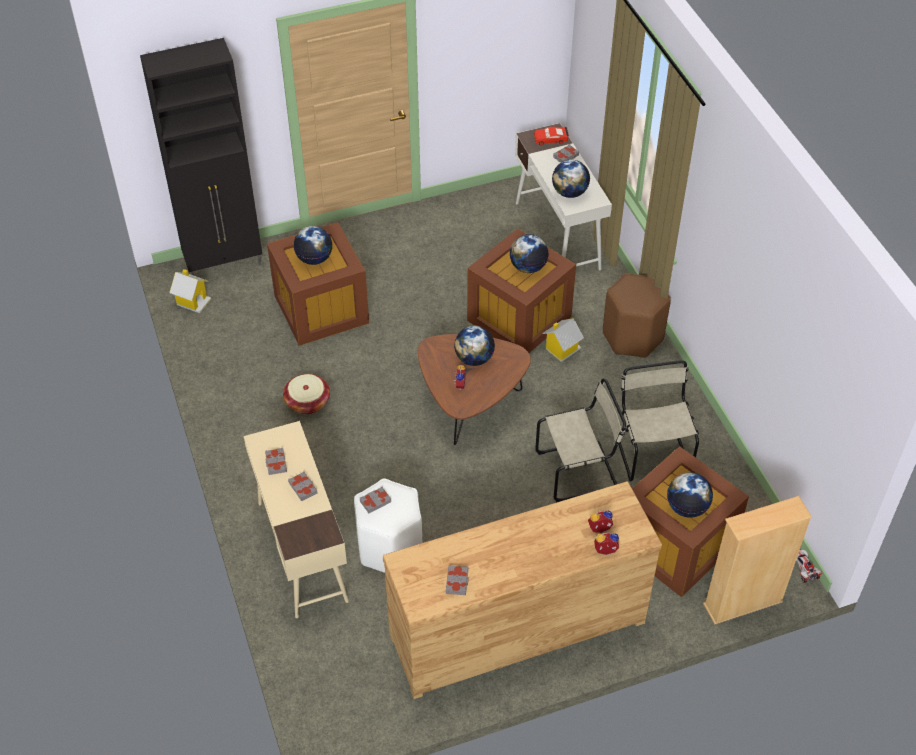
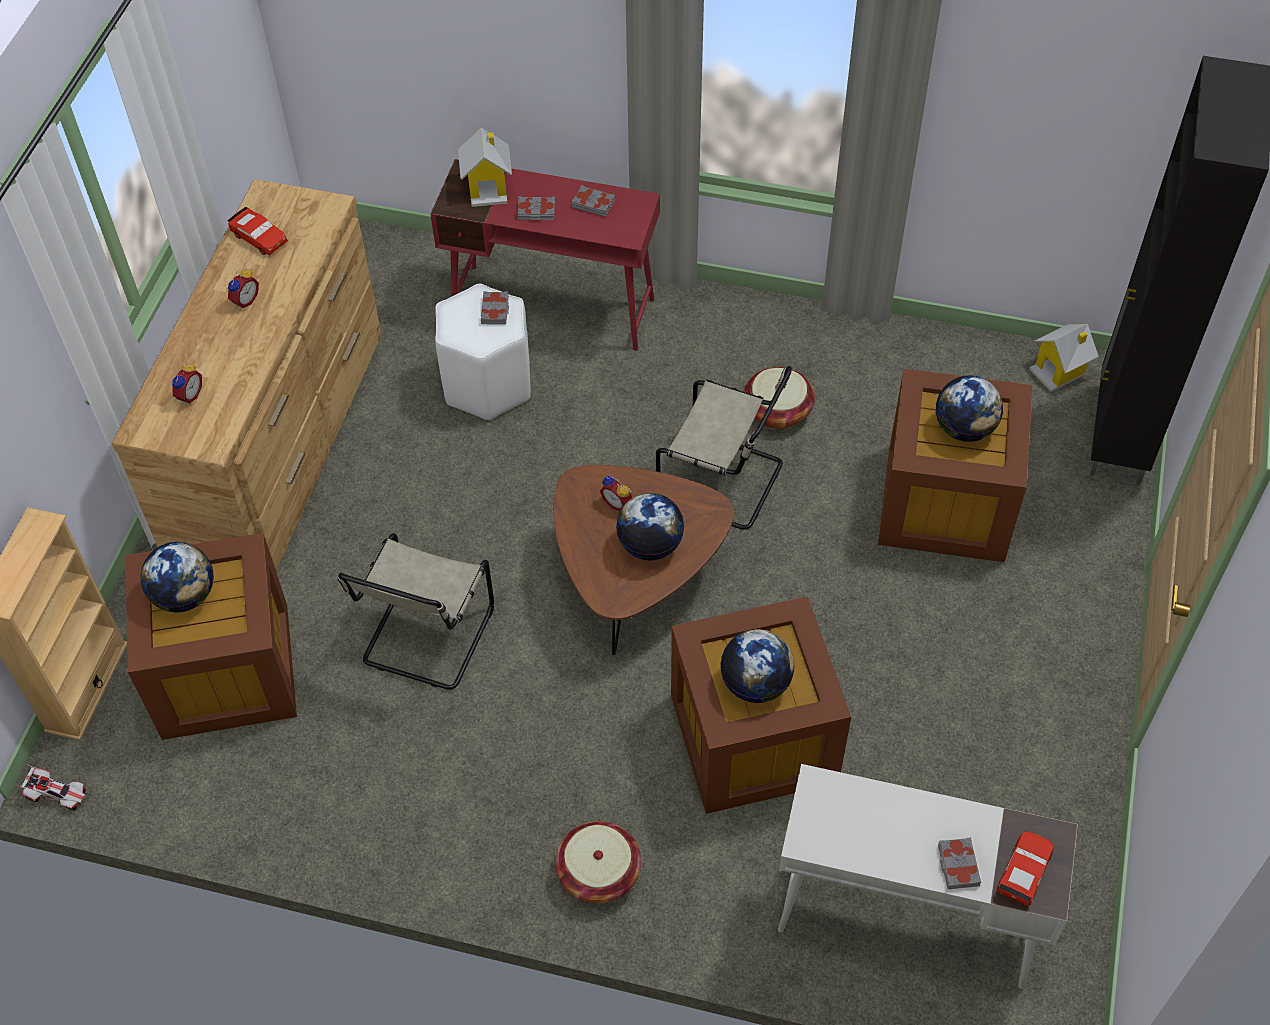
camera: 125 degrees right, 5 degrees up
beige desk [243,421,349,618] -> red desk [430,159,660,351]
grey book [446,565,469,595] -> red toy car [227,207,288,255]
toy house [542,318,584,362] -> toy house moved to [458,127,512,207]
globe [552,160,590,198] -> none
alarm clock [594,533,619,555] -> alarm clock moved to [226,268,259,309]
brown stool [603,273,671,358] -> basket [555,821,641,904]
beige chair [619,360,699,481] -> beige chair moved to [656,366,792,530]

